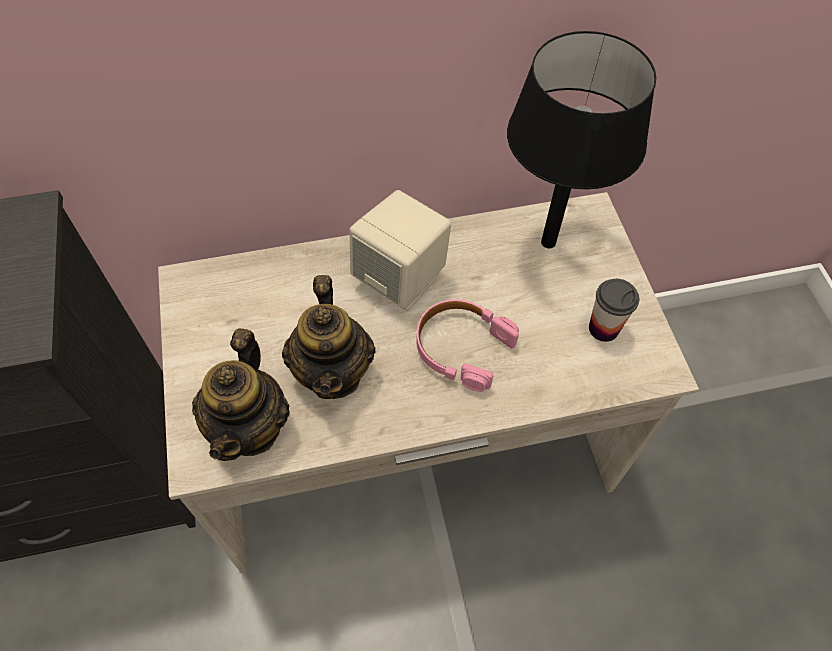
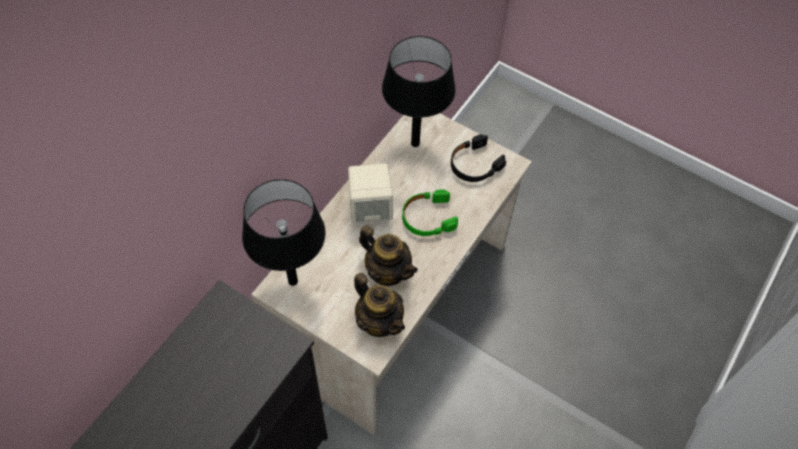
camera: 45 degrees left, 0 degrees up
pink headphones [416,299,519,392] -> green headphones [402,189,458,236]
cup [589,279,639,342] -> black headphones [451,134,506,182]
none -> black table lamp [242,179,326,286]

